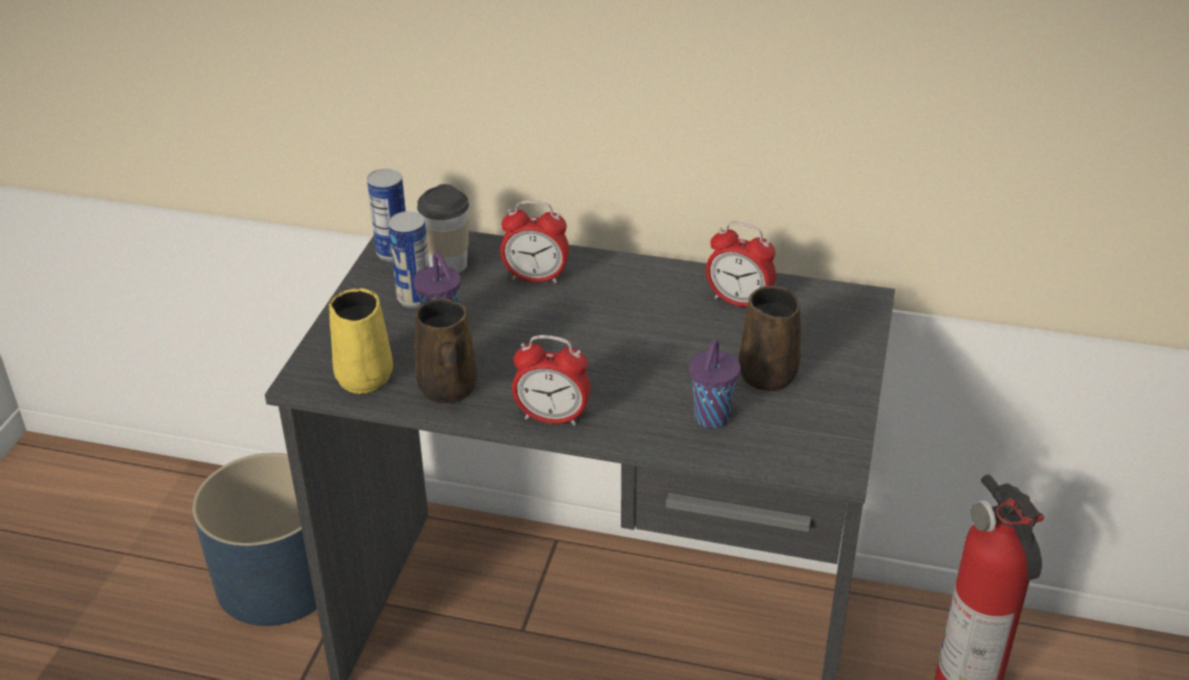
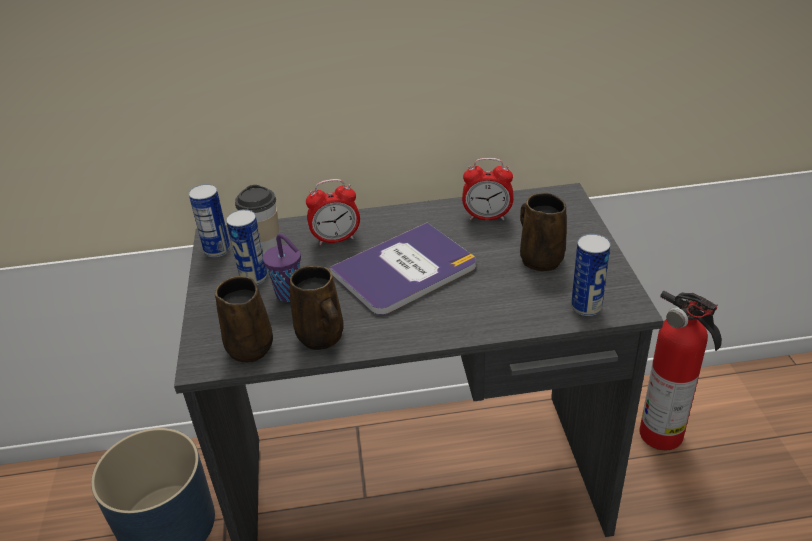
camera: 20 degrees left, 0 degrees up
yellow mug [329,288,393,394] -> brown mug [215,276,273,363]
alarm clock [512,335,590,426] -> none
purple cup [689,339,741,428] -> none
none -> book [329,223,476,315]
none -> can [571,234,610,316]

